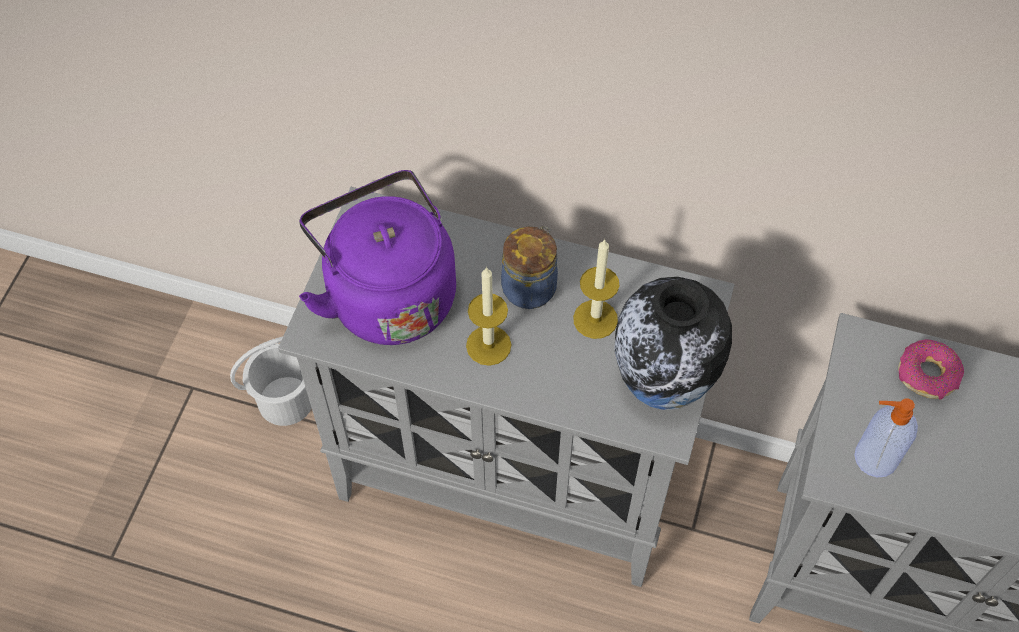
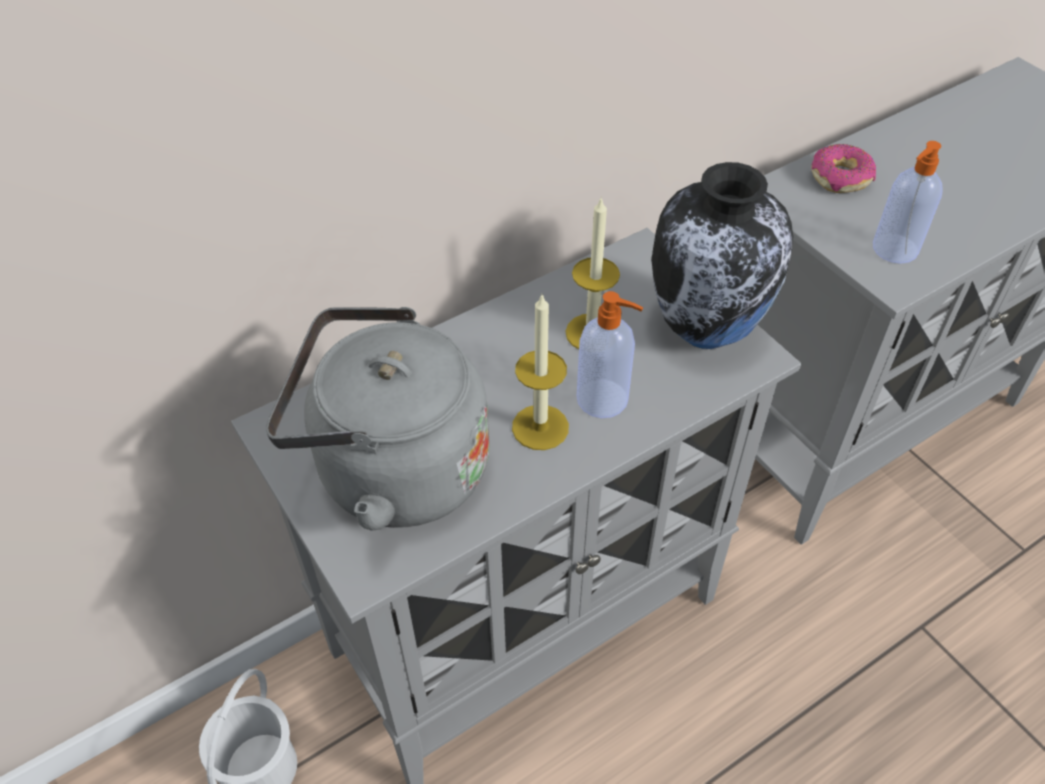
camera: 50 degrees left, 10 degrees down
purple kettle [299,170,456,345] -> grey kettle [266,307,490,531]
jar [501,226,558,309] -> none
none -> soap dispenser [577,291,643,418]

